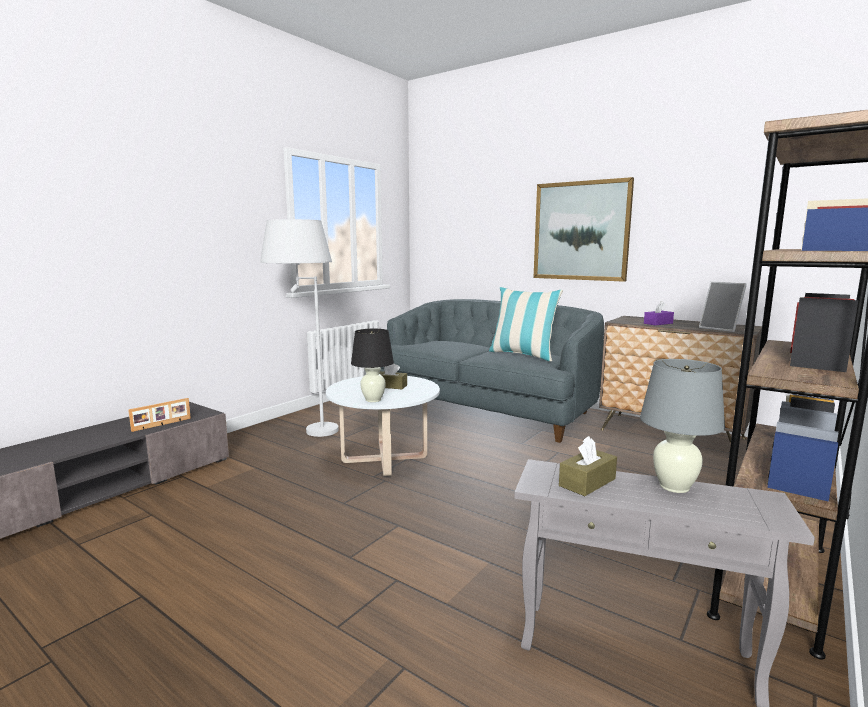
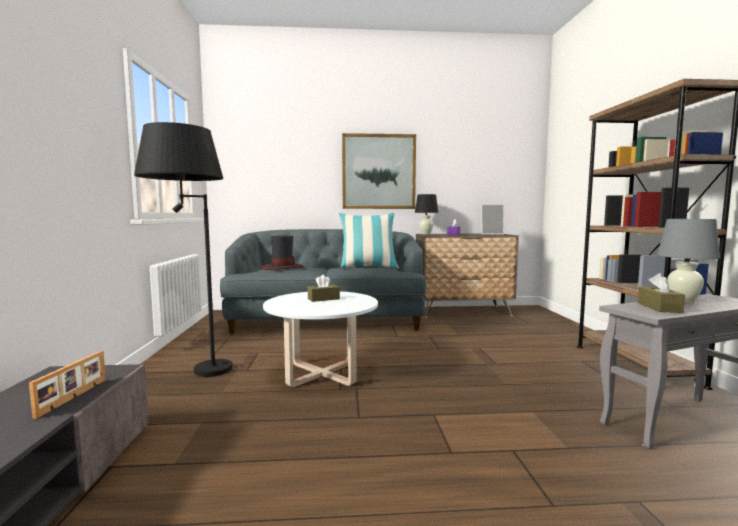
camera: 40 degrees left, 5 degrees down
white floor lamp [260,219,339,437] -> black floor lamp [134,122,232,377]
black table lamp [351,329,394,402] -> black table lamp moved to [415,194,438,234]
none -> hat [261,235,304,270]

